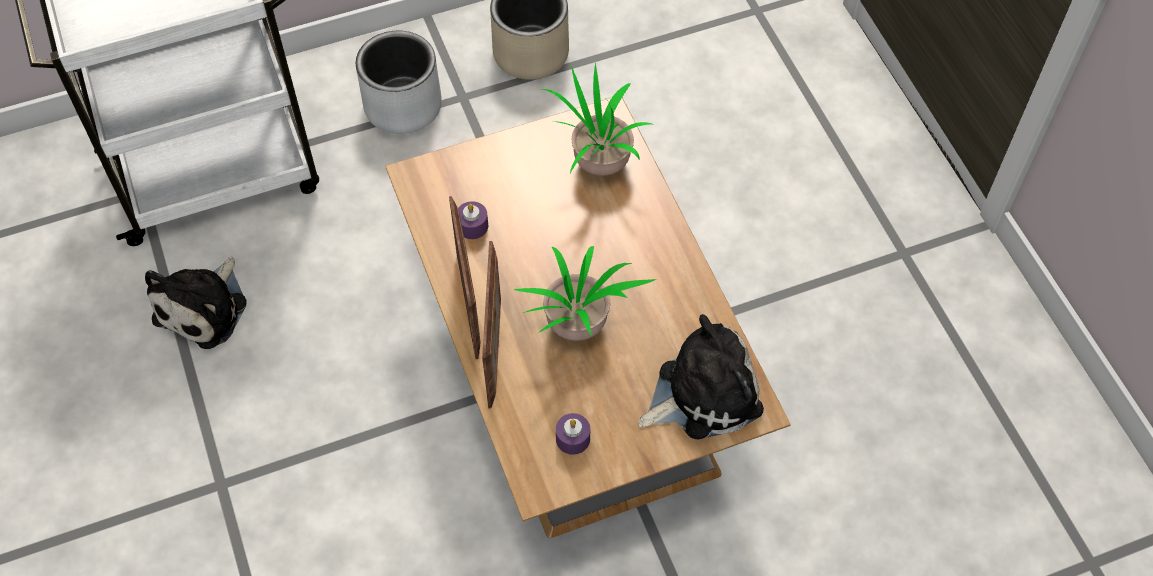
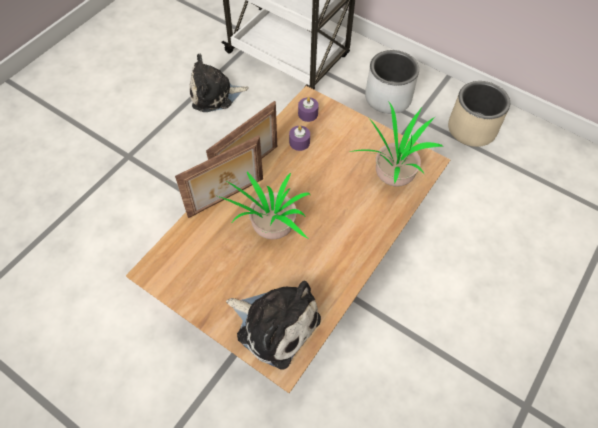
camera: 55 degrees right, 0 degrees up
purple candle [556,413,590,455] -> purple candle moved to [298,97,319,122]

